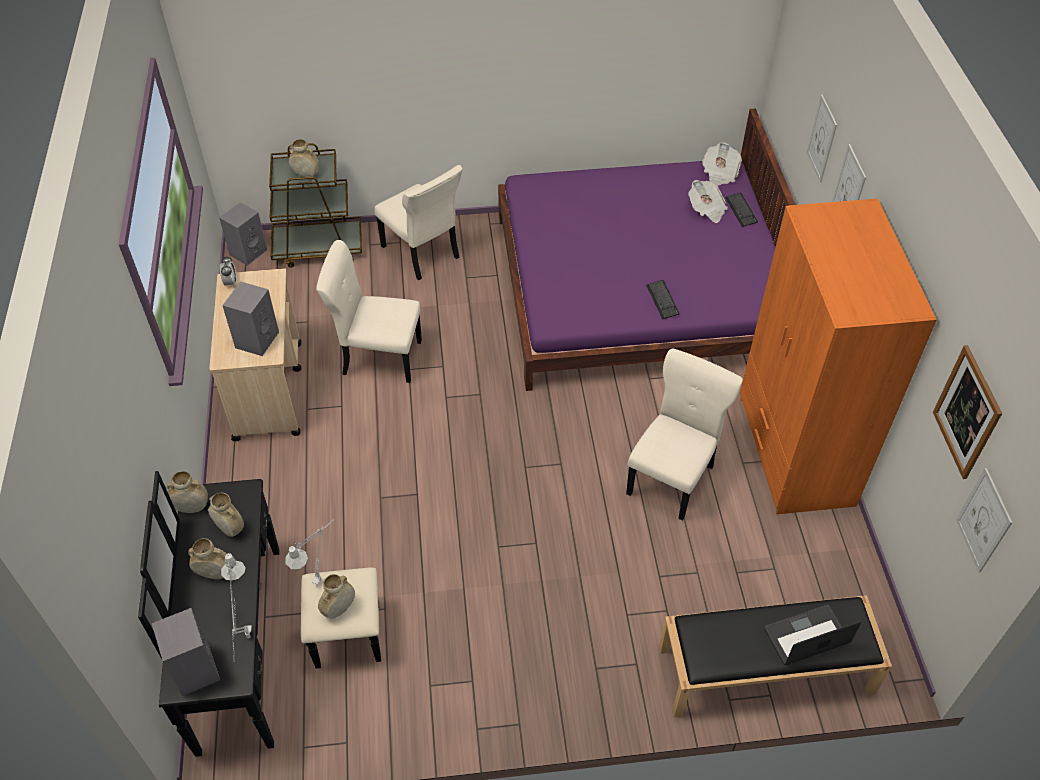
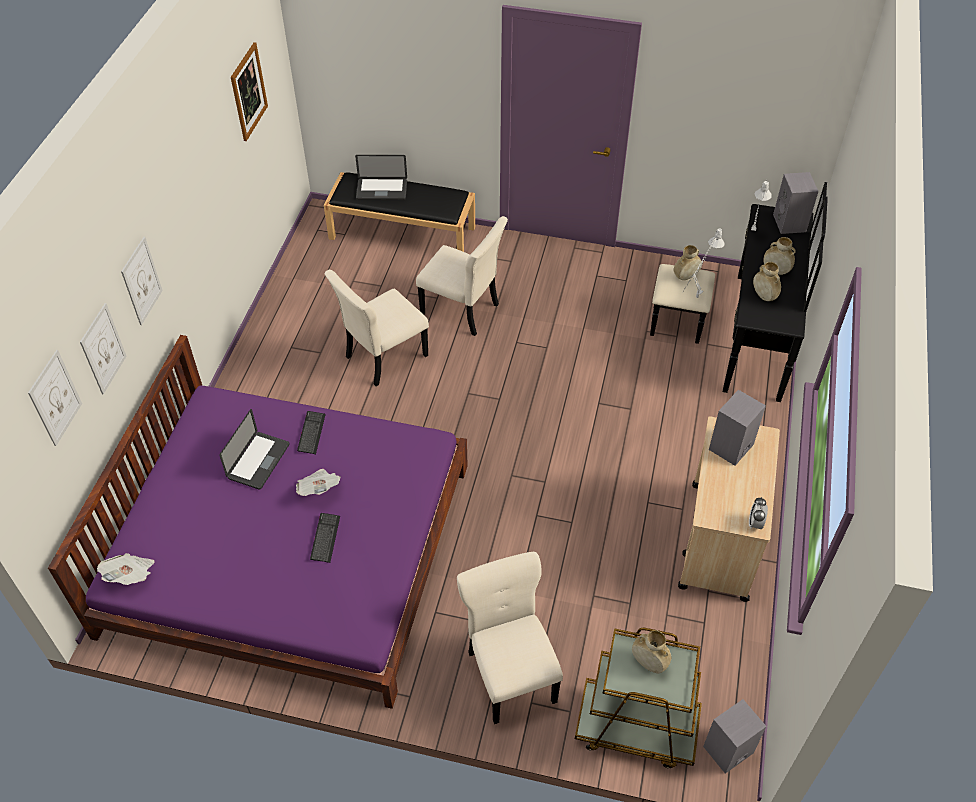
camera: 160 degrees left, 0 degrees up
beige vase [167,471,208,513] -> none
beige chair [316,240,422,383] -> beige chair moved to [416,216,508,336]
newspaper [688,180,728,223] -> newspaper moved to [296,469,341,496]
keyboard [725,193,758,227] -> keyboard moved to [310,513,340,563]
orange wardrobe [740,199,937,514] -> none
picture [956,468,1012,572] -> picture moved to [28,350,82,446]
none -> laptop [220,409,289,490]

